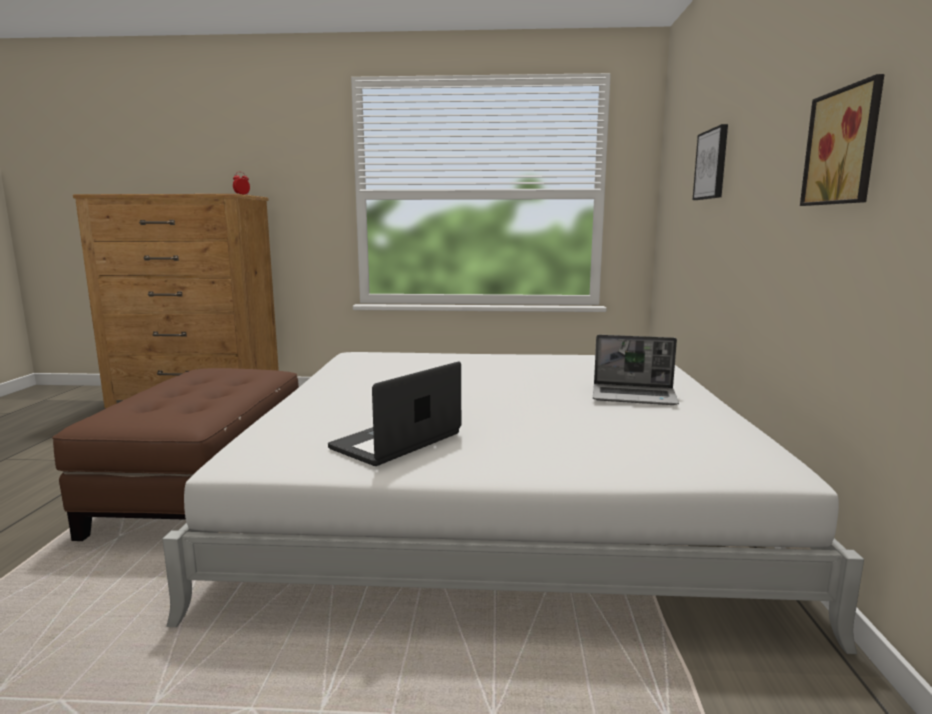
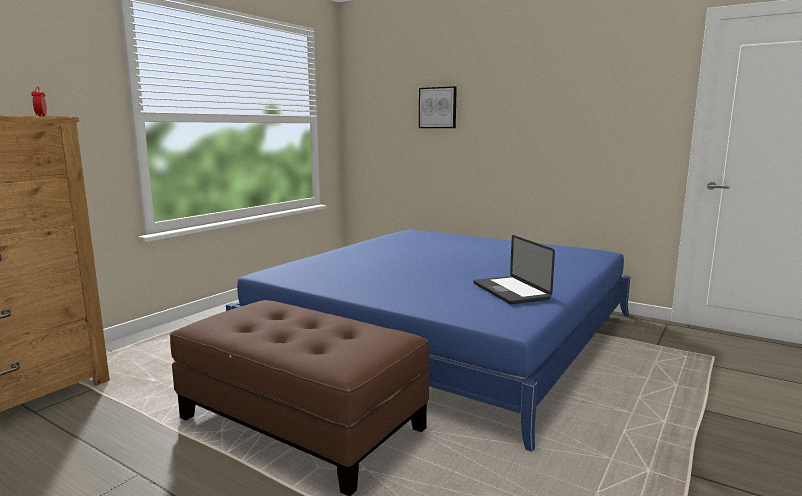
camera: 60 degrees left, 0 degrees up
white bed [163,352,864,654] -> blue bed [226,230,630,452]
laptop [593,335,679,405] -> none
picture [800,74,884,206] -> none

